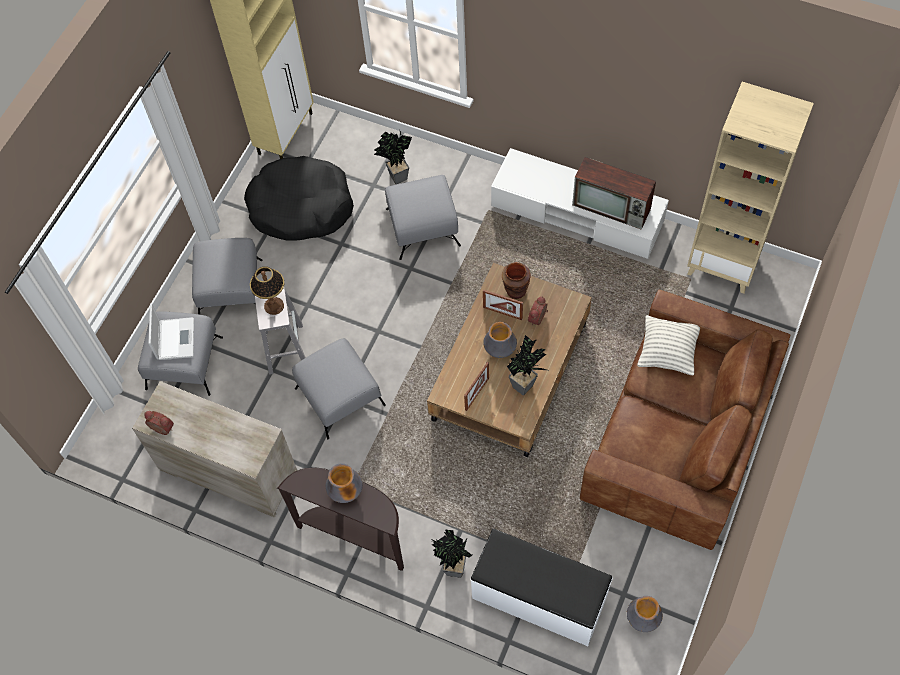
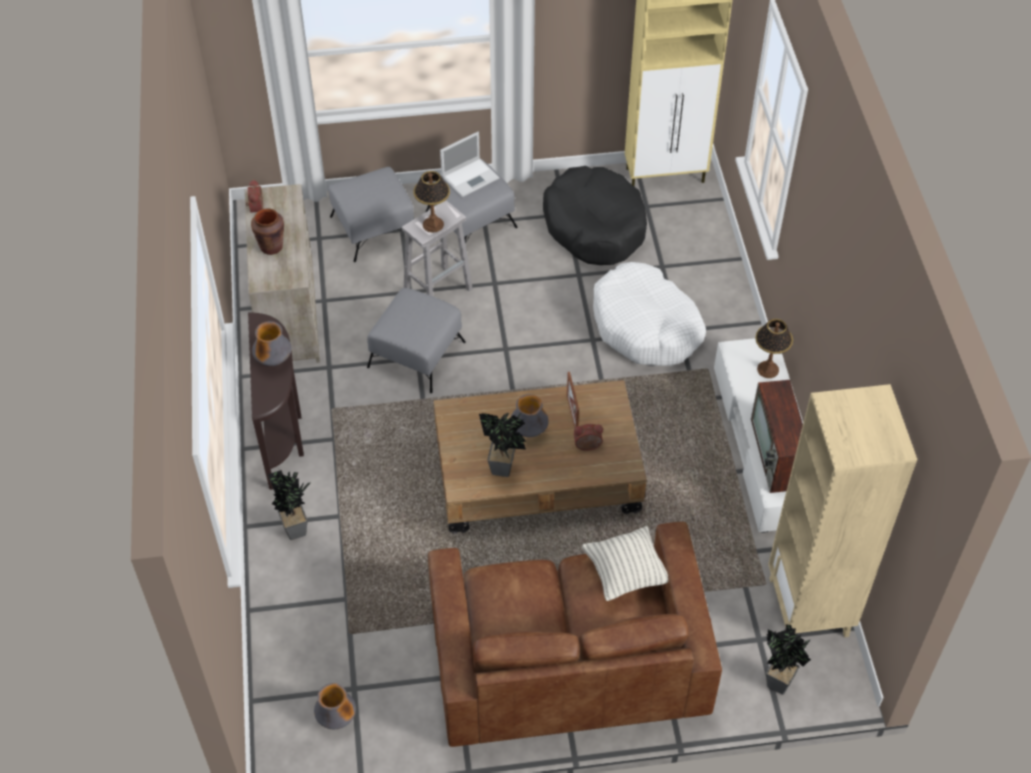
camera: 55 degrees right, 10 degrees down
laptop [148,304,194,360] -> laptop moved to [440,132,500,197]
potted plant [374,129,412,184] -> potted plant moved to [766,624,811,695]
grey ottoman [385,175,461,260] -> white dog bed [593,262,706,366]
picture frame [464,362,489,411] -> none
white bench [471,529,613,646] -> none
brown vase [502,262,531,299] -> brown vase moved to [251,208,284,255]
none -> table lamp [755,319,793,378]

